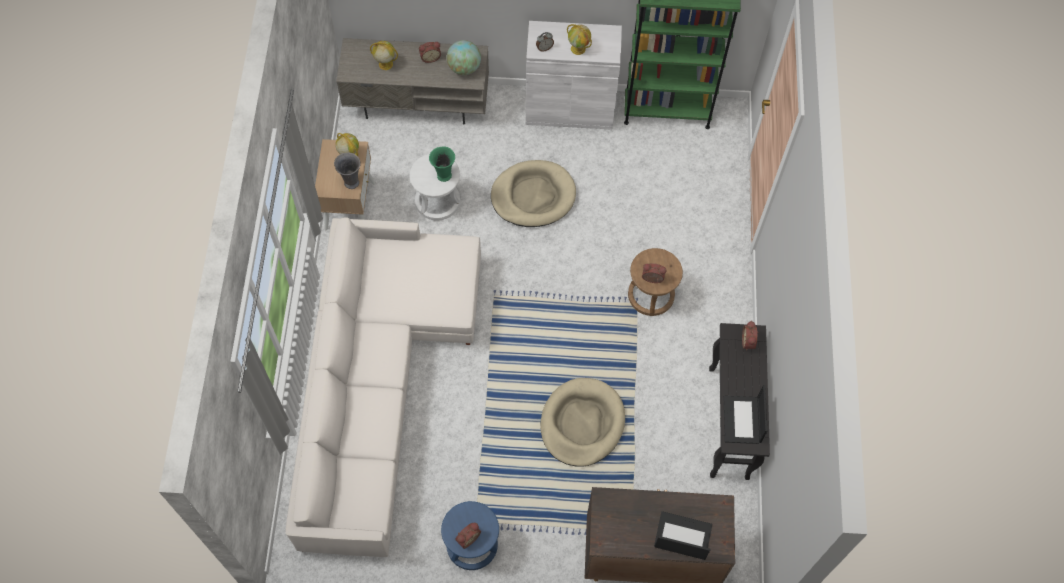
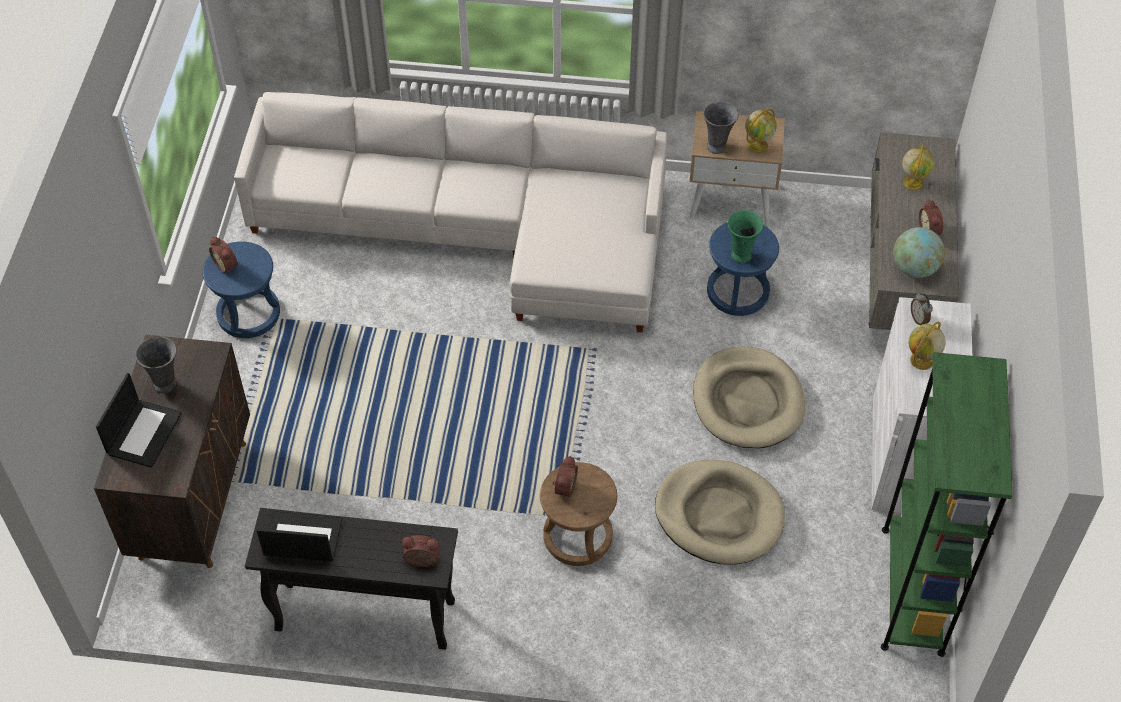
camera: 95 degrees right, 10 degrees down
white stool [410,154,460,221] -> blue stool [707,223,779,316]
beige dog bed [540,378,625,467] -> beige dog bed moved to [655,460,785,565]
none -> grey vase [135,336,177,394]

